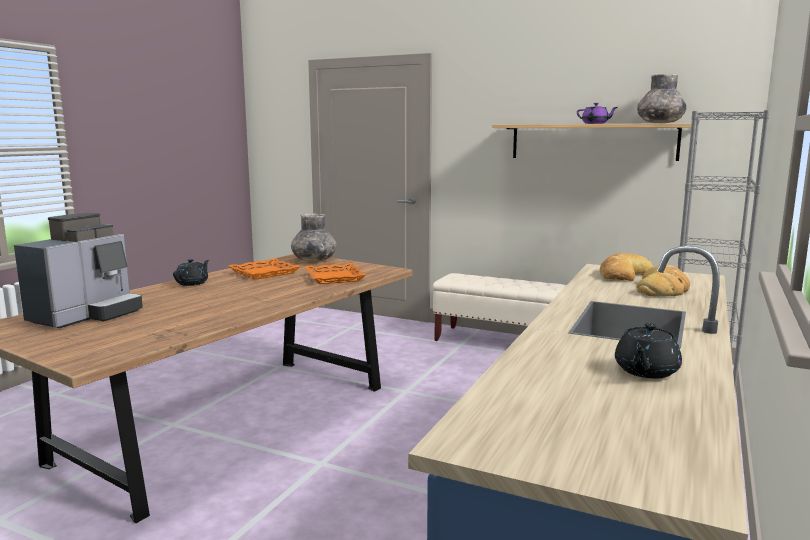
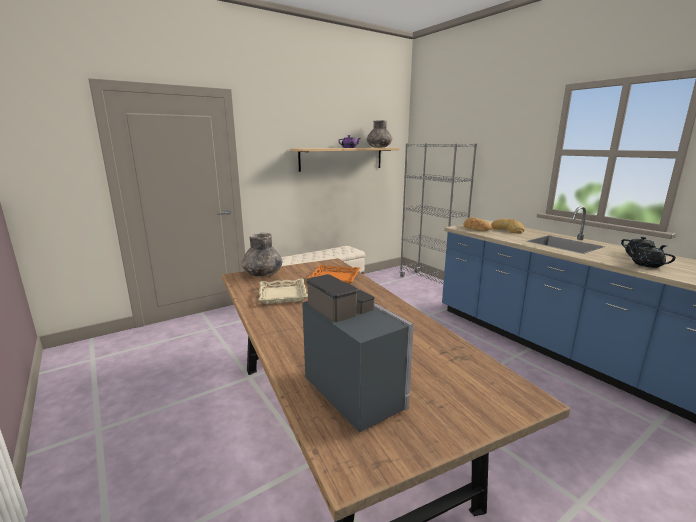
camera: 60 degrees left, 5 degrees up
black teapot [173,259,209,286] -> black teapot moved to [624,244,676,268]
orange tray [228,258,301,280] -> beige tray [259,279,308,304]

